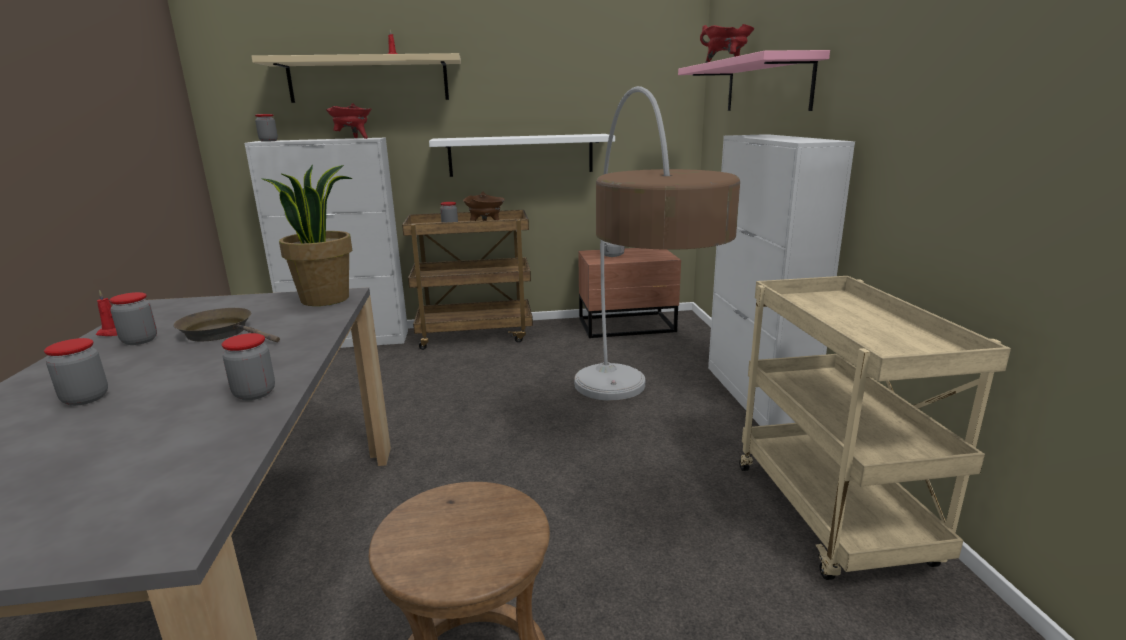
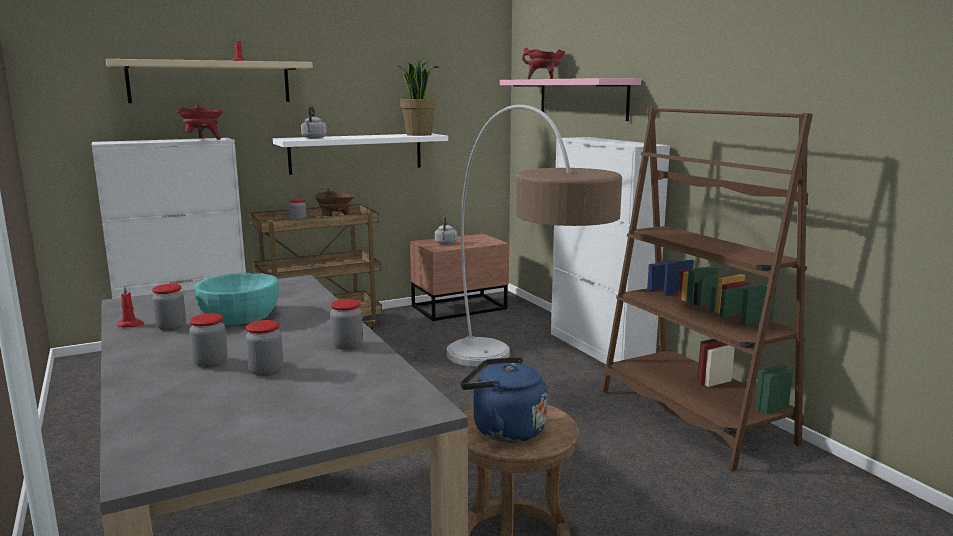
camera: 20 degrees left, 5 degrees down
brown frying pan [173,308,280,342] -> turquoise bowl [195,272,279,325]
jar [255,114,278,142] -> jar moved to [245,320,283,376]
potted plant [263,165,353,306] -> potted plant moved to [396,60,439,136]
beige cart [739,276,1011,580] -> brown bookcase [602,107,813,471]
none -> grey kettle [301,106,327,139]
none -> blue kettle [461,357,547,443]

